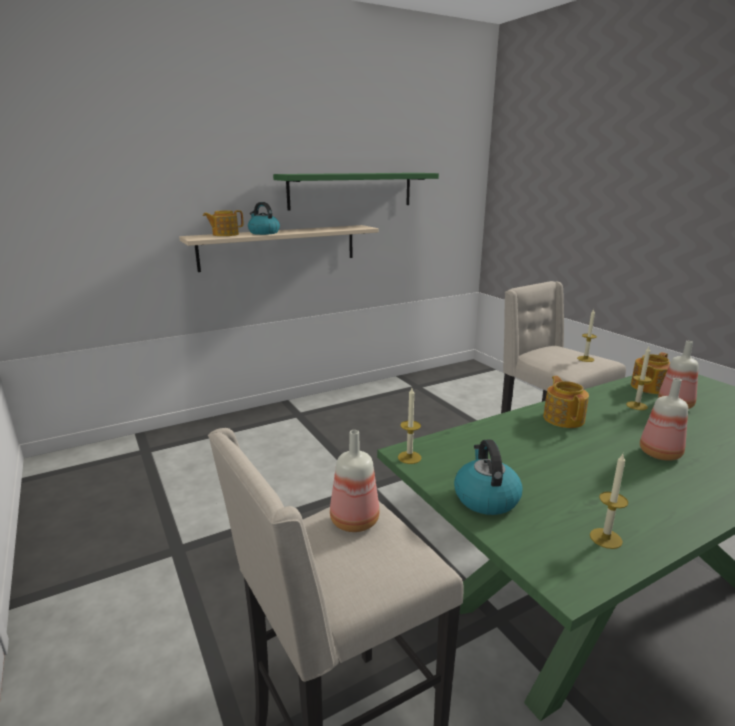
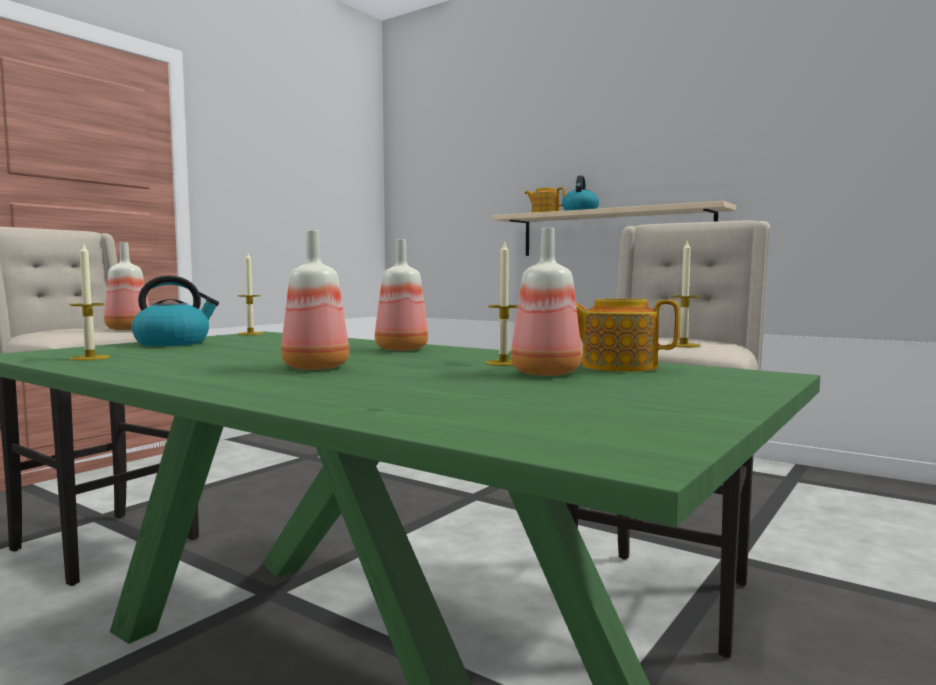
camera: 65 degrees right, 15 degrees down
green shelf [273,173,439,211] -> none
teapot [543,376,589,428] -> bottle [375,239,428,351]

